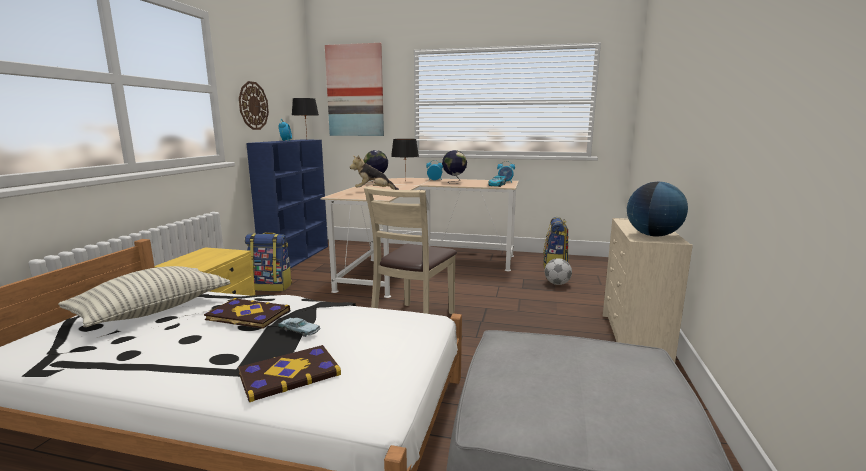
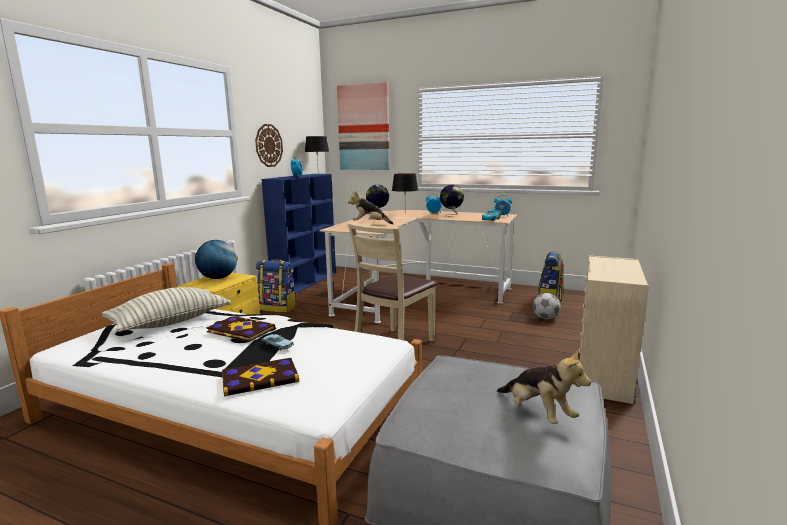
camera: 10 degrees right, 0 degrees up
globe [627,182,688,236] -> globe moved to [195,240,238,279]
none -> plush toy [497,350,591,424]

